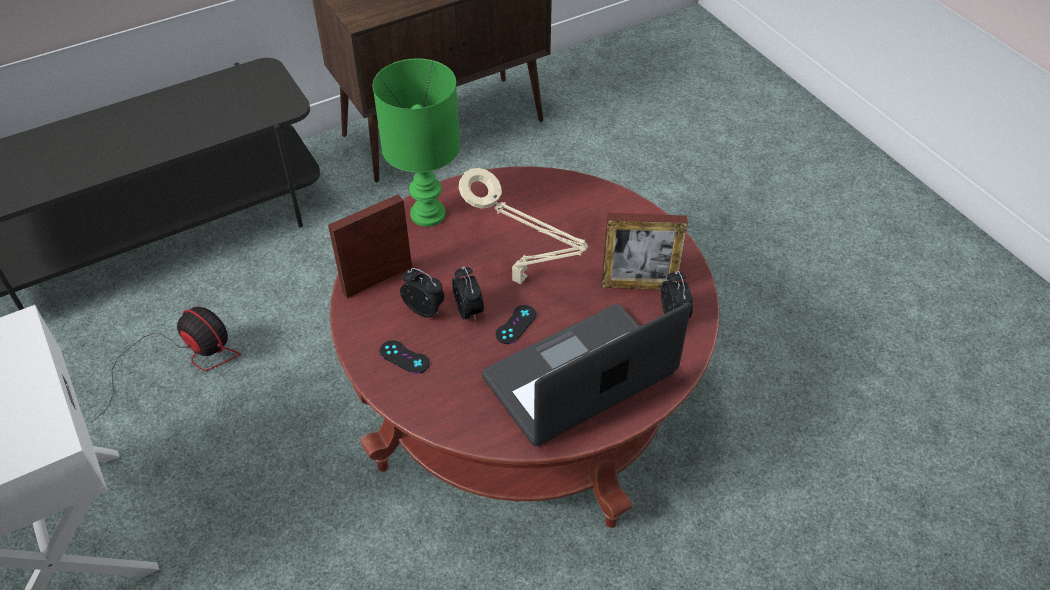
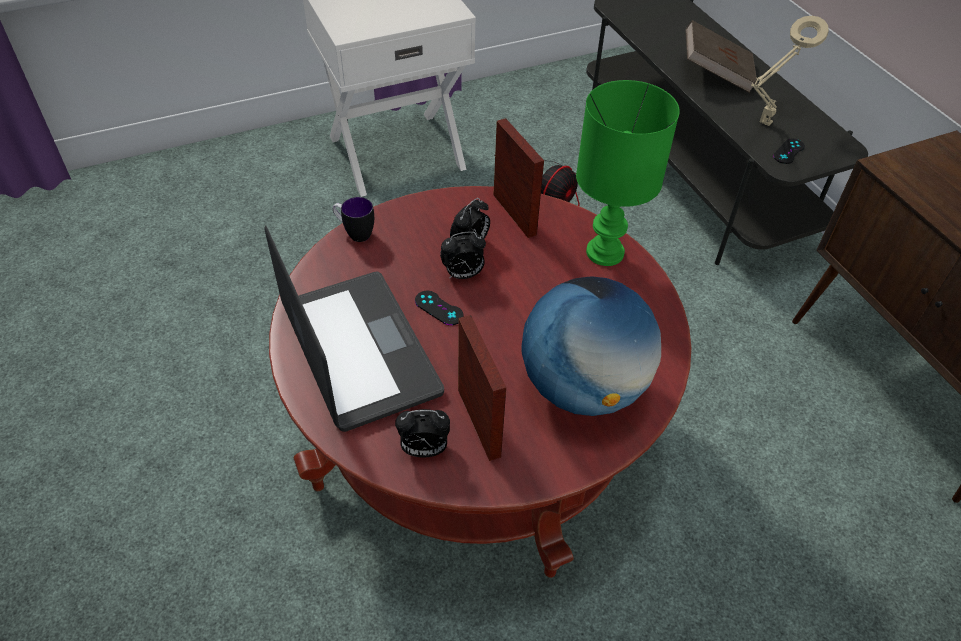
camera: 95 degrees right, 0 degrees up
black game controller [380,340,429,374] -> black game controller moved to [774,139,805,164]
beige table lamp [459,168,588,284] -> beige table lamp moved to [751,16,829,126]
picture frame [602,213,688,290] -> picture frame turned 150 degrees clockwise [458,315,506,461]
none -> mug [333,197,374,242]
none -> globe [521,276,661,416]
none -> brown book [686,20,757,93]

